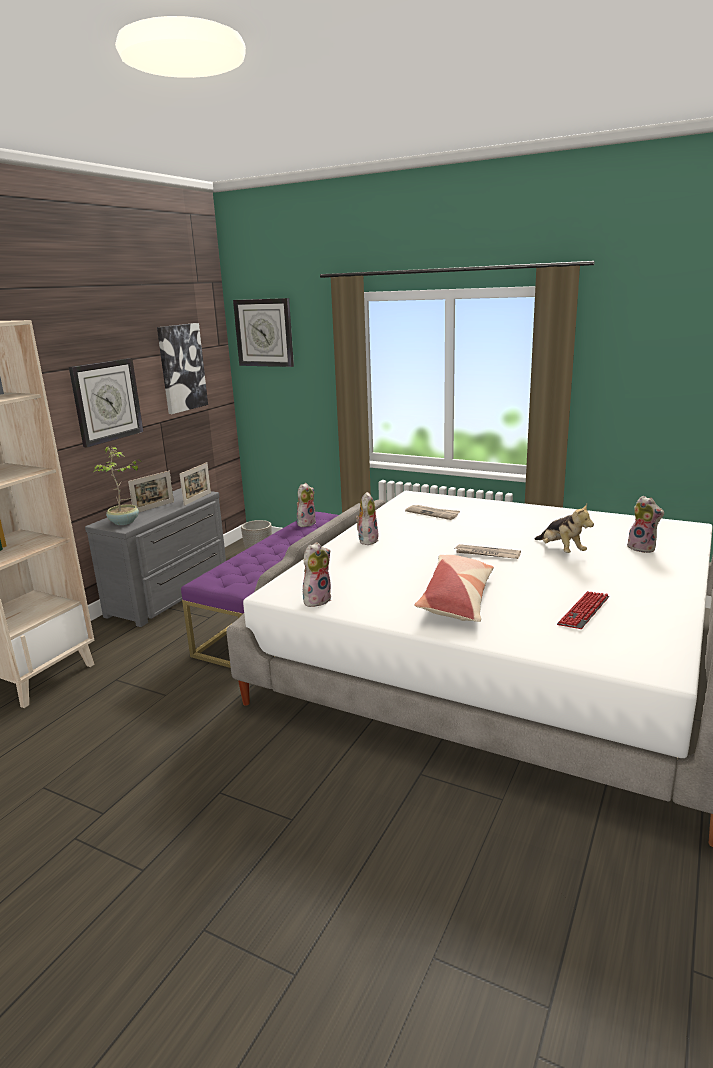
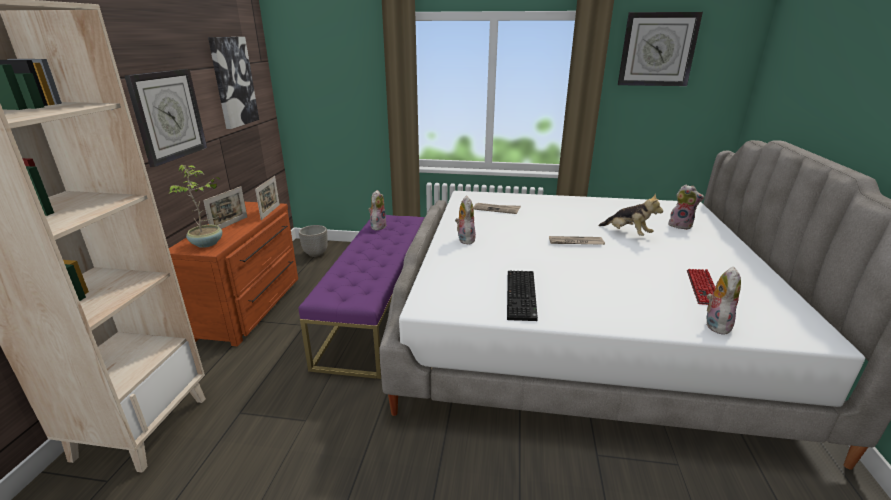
camera: 20 degrees left, 5 degrees up
grey dresser [85,488,226,627] -> brown dresser [169,202,298,346]
wall clock [233,298,294,367] -> wall clock moved to [618,12,703,86]
plush toy [303,542,331,607] -> plush toy moved to [707,266,741,335]
pillow [414,555,494,622] -> none
none -> keyboard [507,271,538,321]

